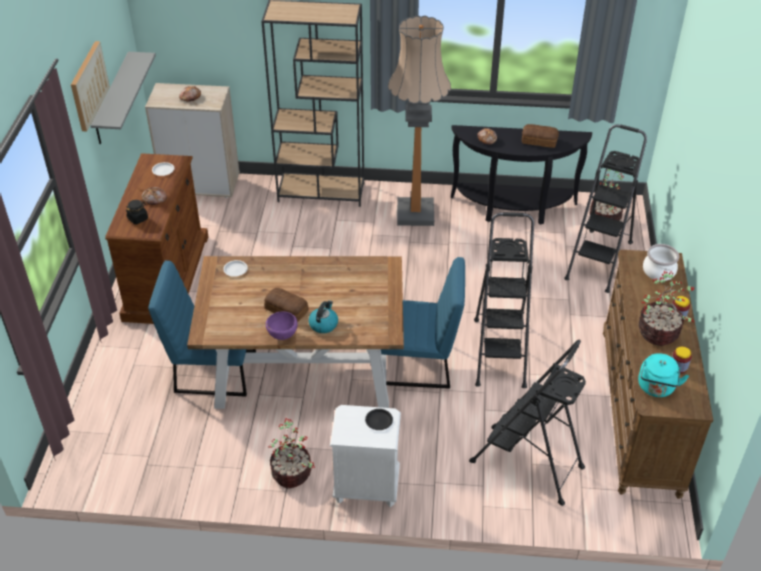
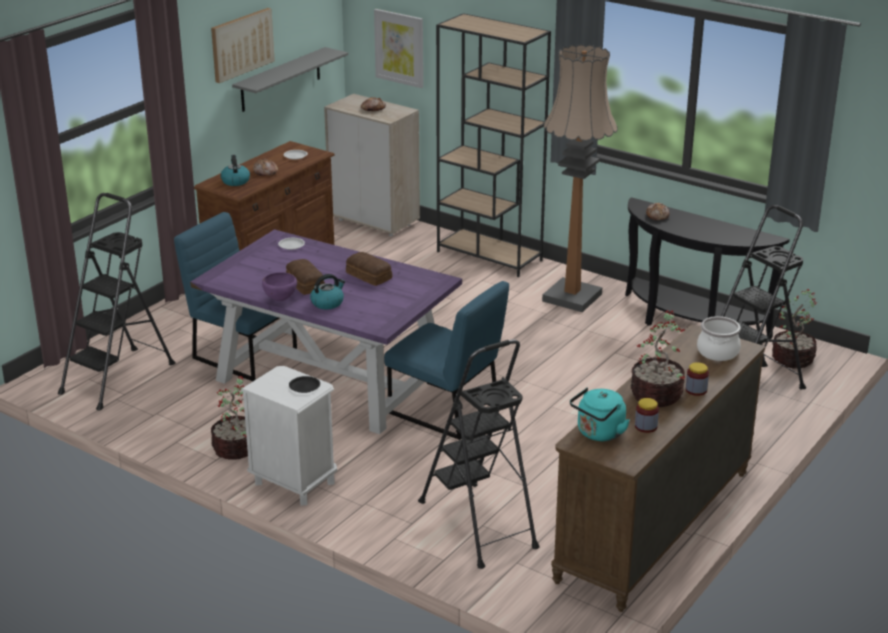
camera: 30 degrees right, 15 degrees down
black jar [126,200,148,224] -> kettle [221,155,250,186]
brown dining table [187,256,404,409] -> purple dining table [190,229,462,434]
step ladder [474,212,534,388] -> step ladder moved to [58,193,176,410]
bread [522,124,559,148] -> bread moved to [346,252,392,286]
none -> picture [374,9,423,88]

